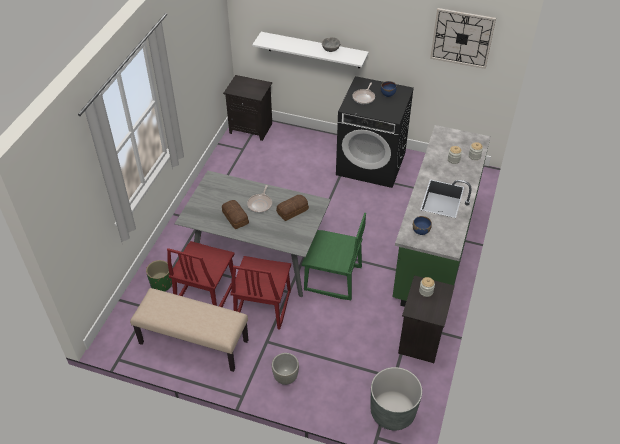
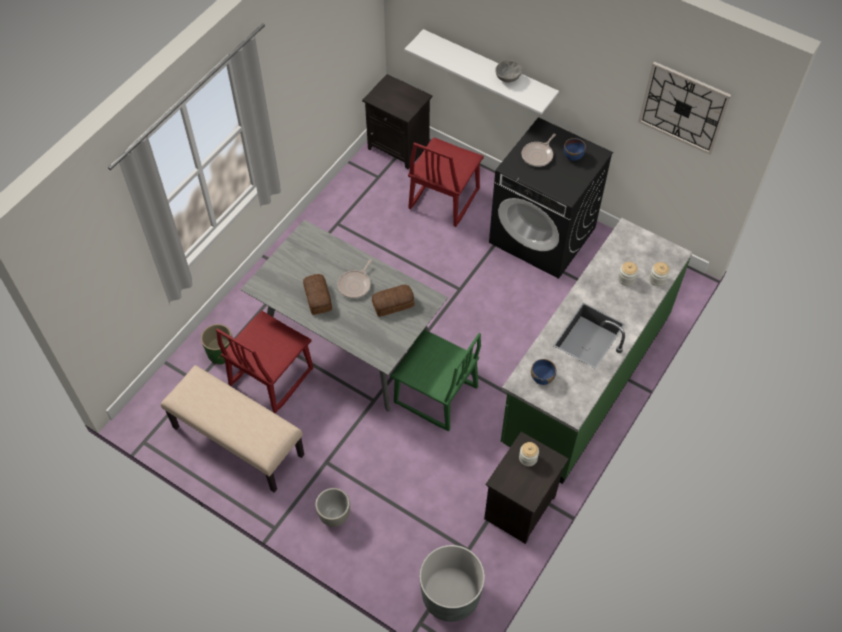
camera: 15 degrees right, 10 degrees up
red chair [230,256,291,330] -> red chair moved to [408,137,484,227]

